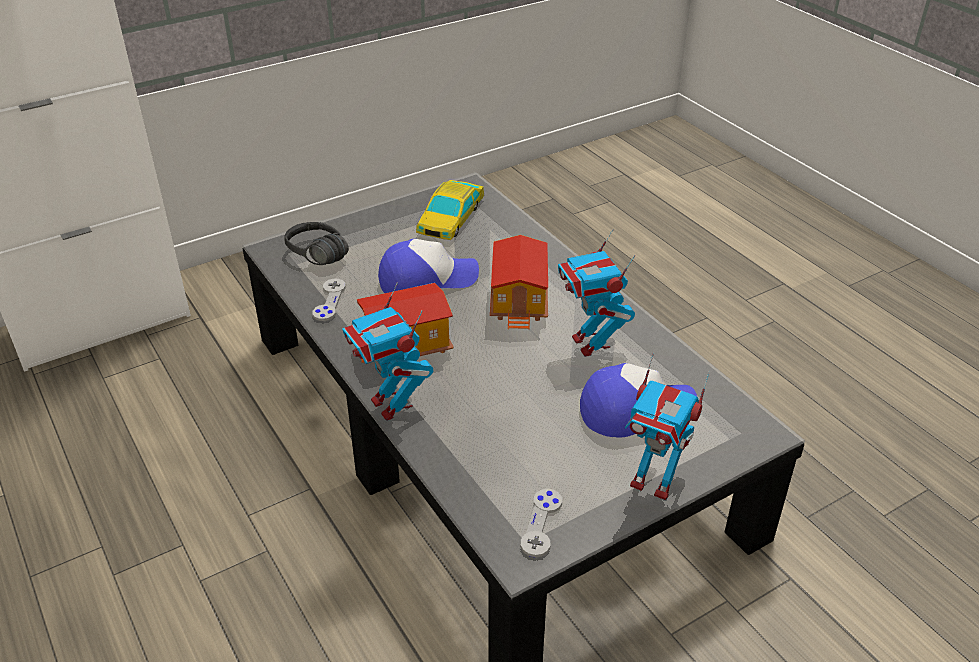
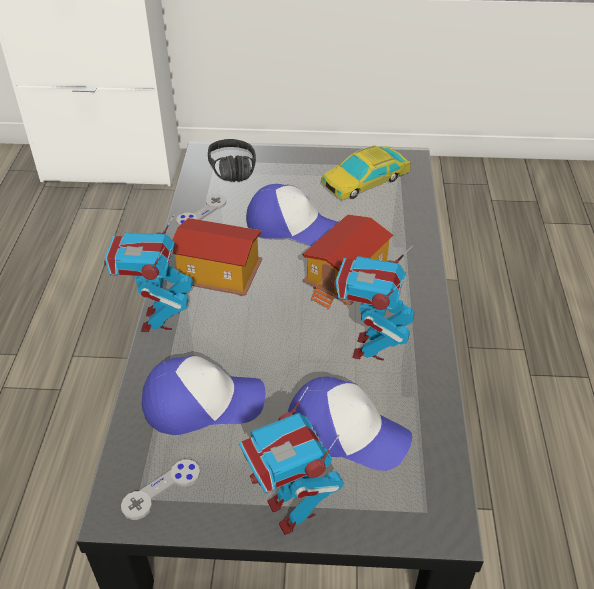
camera: 35 degrees right, 5 degrees up
none -> cap [142,355,265,435]

